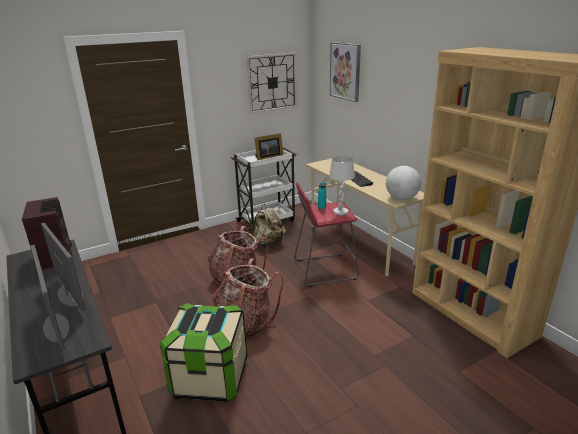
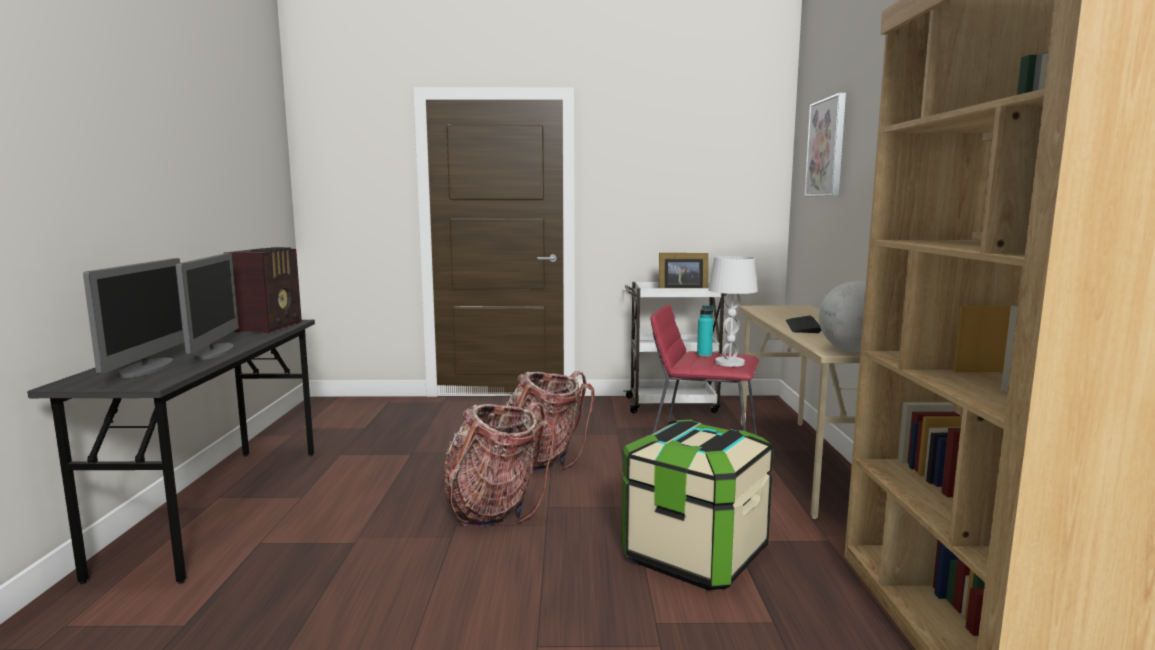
camera: 30 degrees right, 15 degrees down
storage box [160,303,247,402] -> storage box moved to [622,420,774,590]
wall clock [246,52,297,114] -> none
beige backpack [250,204,286,246] -> none

